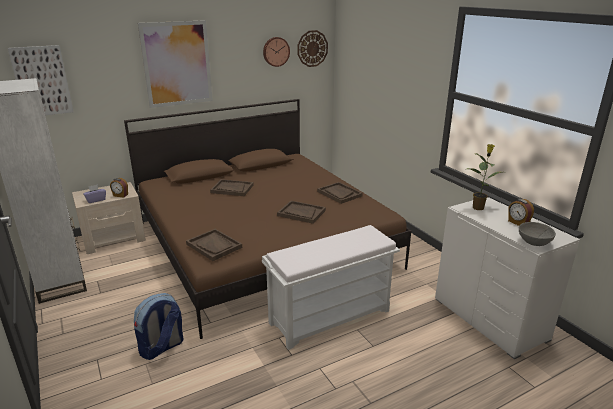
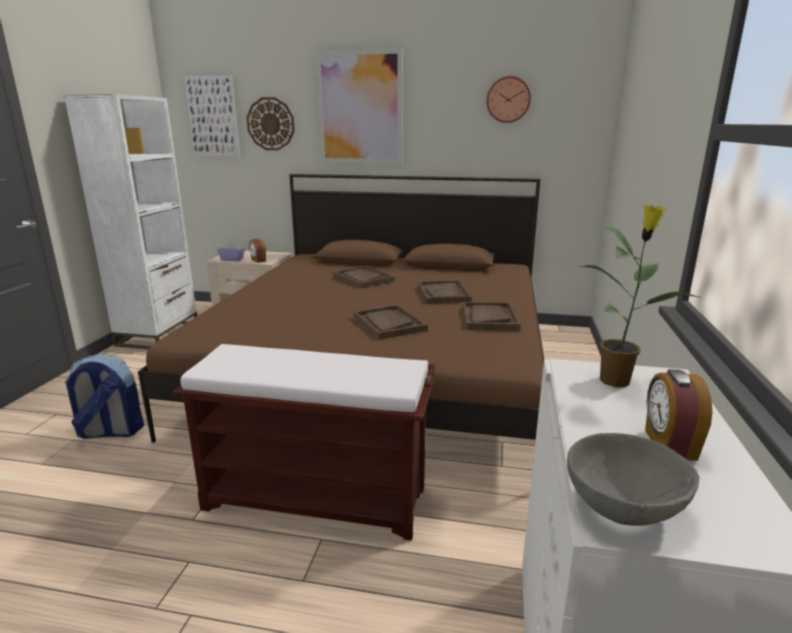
camera: 40 degrees right, 5 degrees down
brown tray [186,229,242,261] -> brown tray moved to [418,280,472,303]
white bench [262,225,400,350] -> brown bench [173,344,435,540]
wall clock [298,30,328,67] -> wall clock moved to [246,97,295,150]

